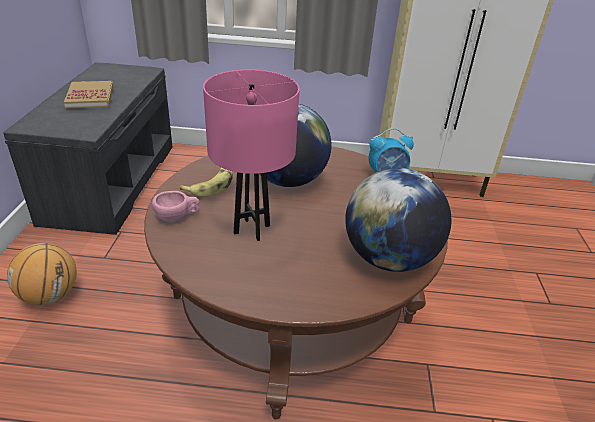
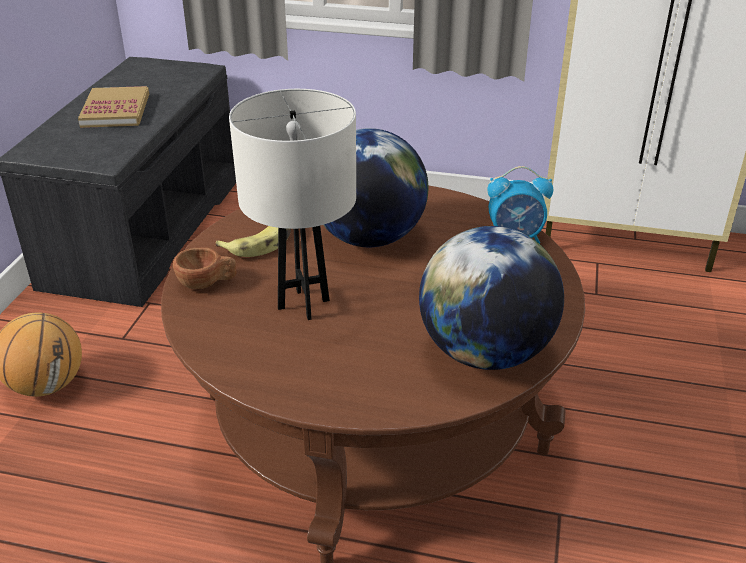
camera: 10 degrees right, 0 degrees up
pink cup [152,191,200,222] -> brown cup [173,247,237,289]
pink table lamp [203,69,300,241] -> white table lamp [229,89,356,320]

